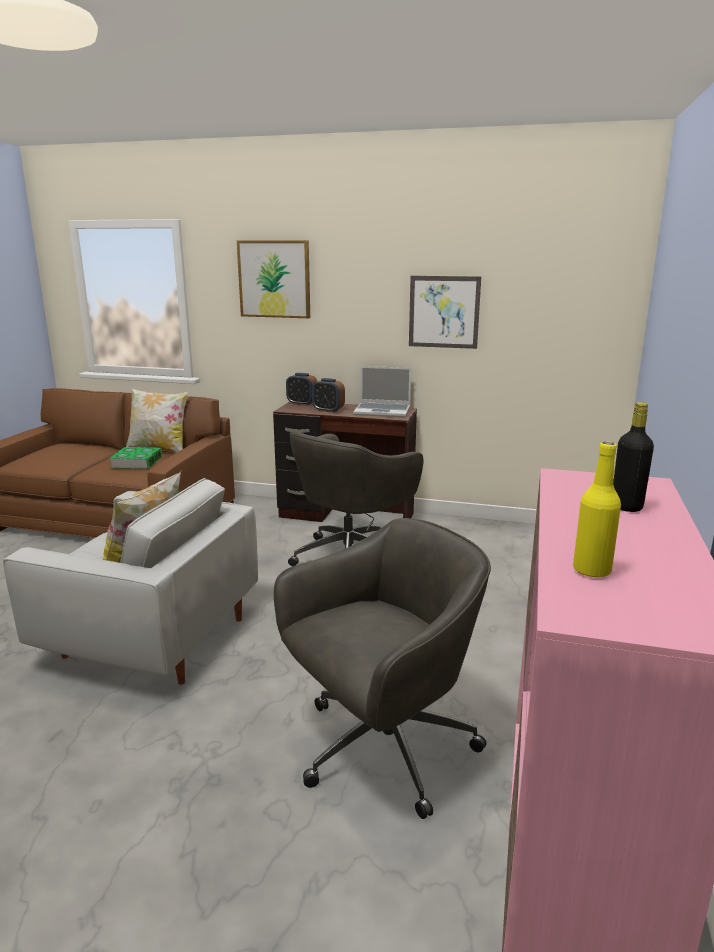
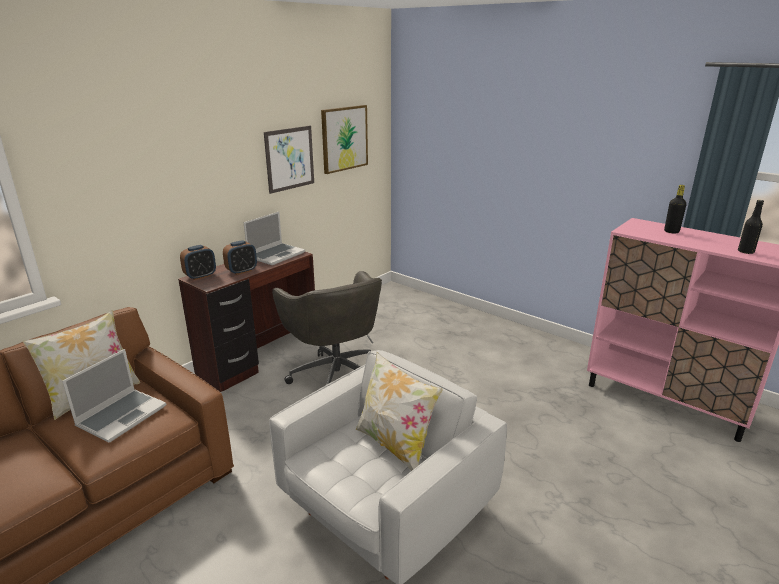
camera: 65 degrees left, 5 degrees up
book [109,447,162,469] -> laptop [62,349,166,442]
picture [237,240,310,318] -> picture moved to [321,105,368,174]
grey office chair [274,518,491,819] -> none
yellow bottle [573,442,621,578] -> black bottle [738,200,764,254]

